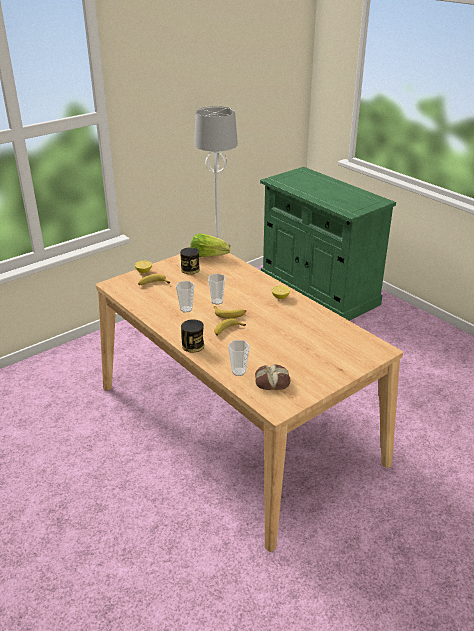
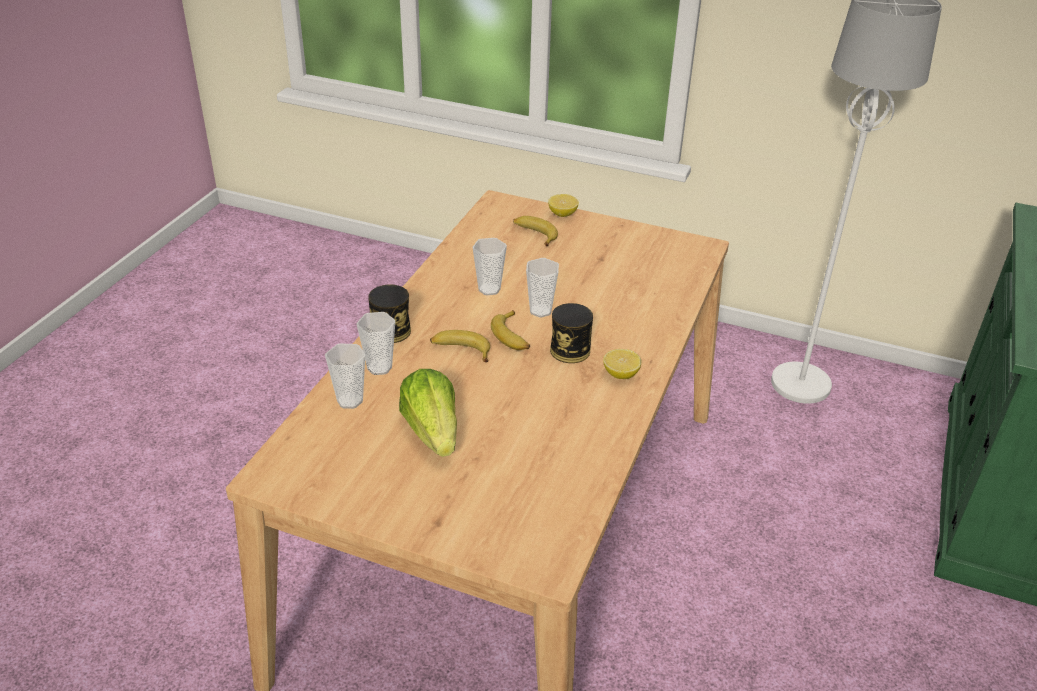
camera: 60 degrees right, 5 degrees up
can [180,247,200,274] -> can moved to [550,303,593,363]
lettuce [190,233,231,257] -> lettuce moved to [399,369,457,457]
bread [255,364,290,390] -> none
none -> cup [357,312,395,375]

